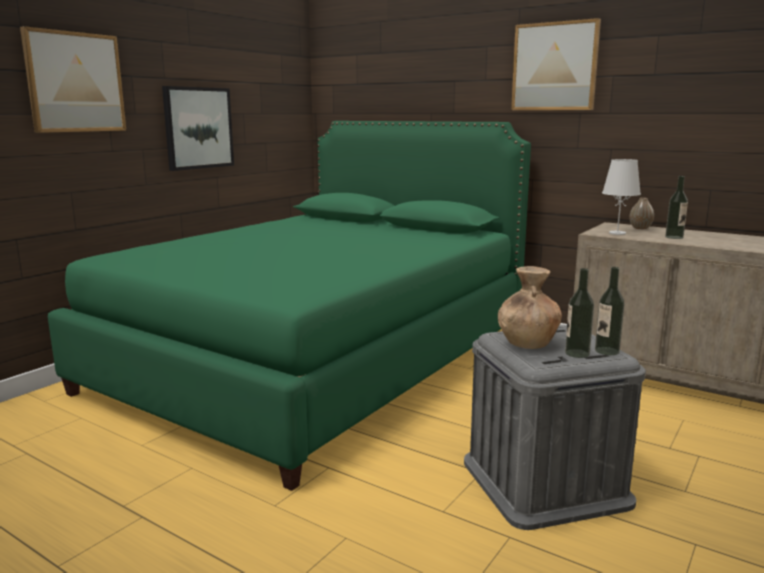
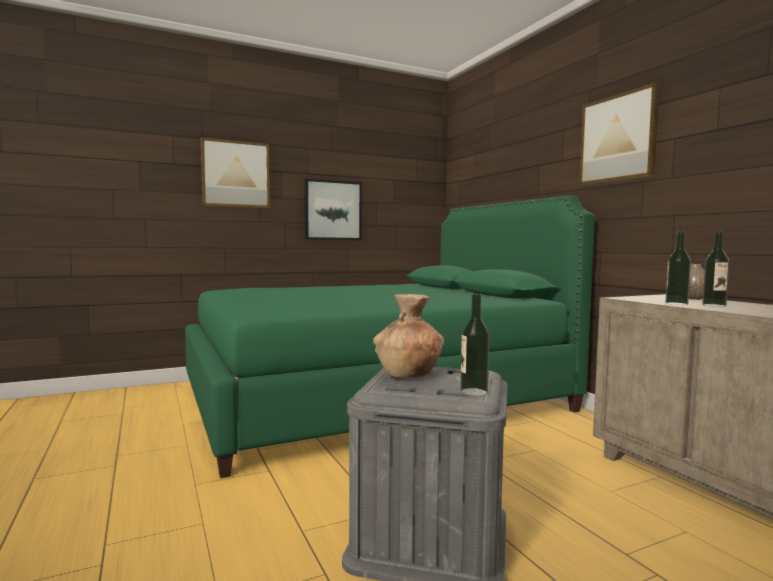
camera: 30 degrees right, 10 degrees down
bottle [565,268,594,358] -> bottle moved to [666,232,691,305]
white table lamp [602,159,641,235] -> none

